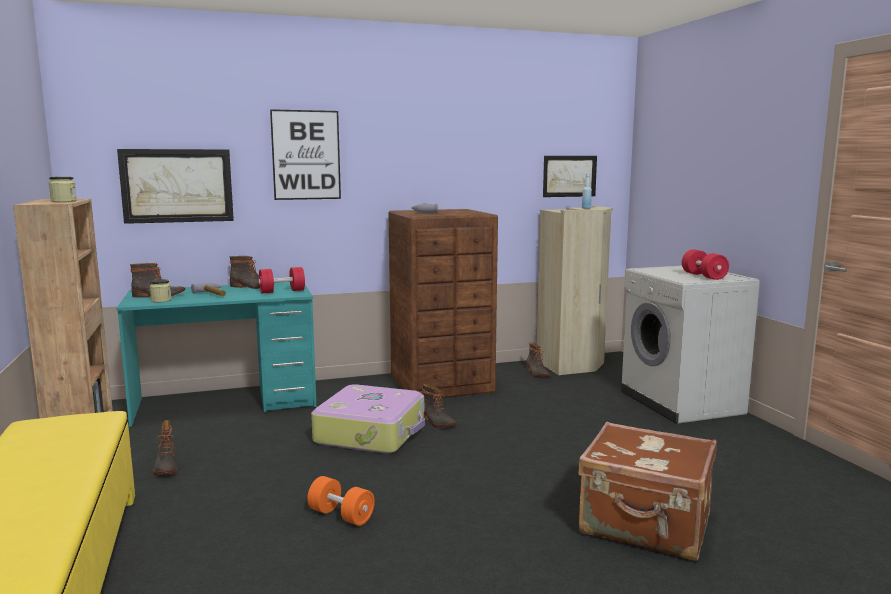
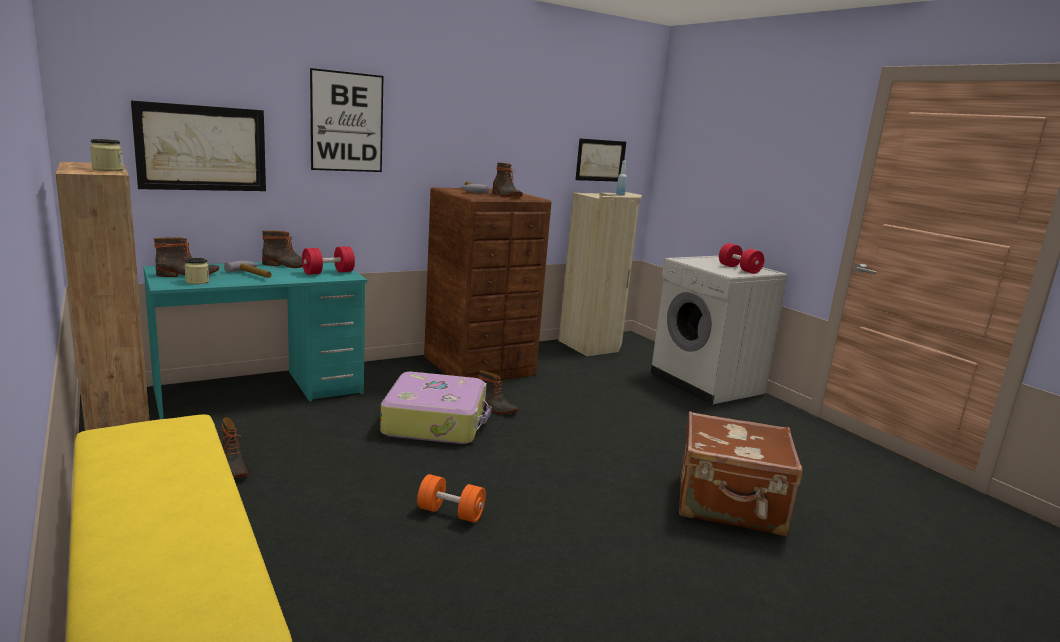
camera: 15 degrees left, 5 degrees up
boot [526,342,550,377] -> boot moved to [492,162,523,197]

